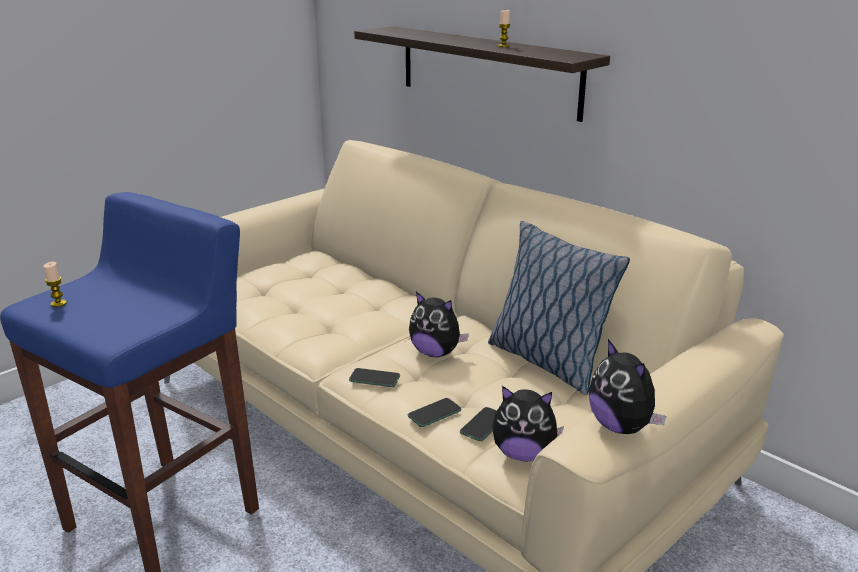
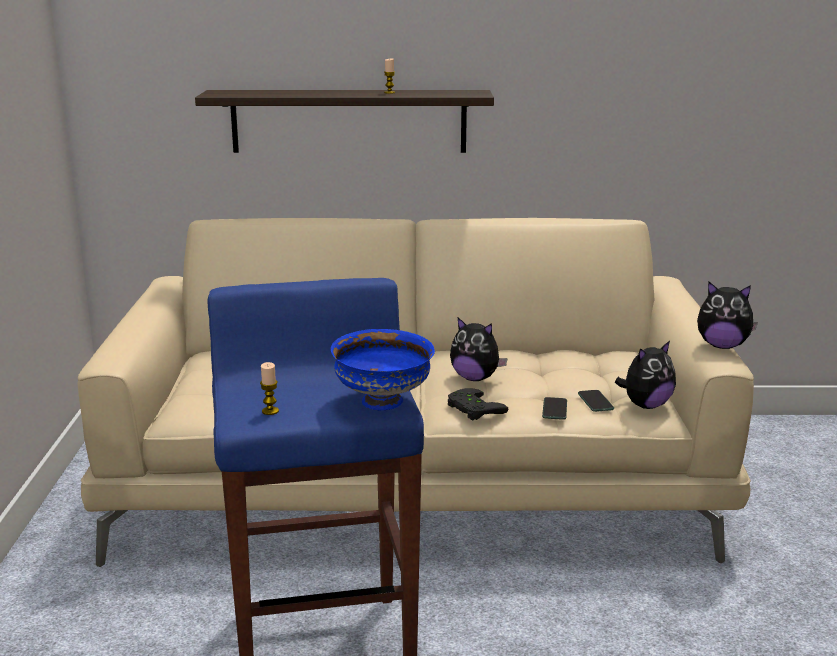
camera: 45 degrees left, 5 degrees down
phone [349,368,400,387] -> black game controller [448,388,509,421]
plush toy [409,292,469,357] -> plush toy turned 45 degrees clockwise [450,318,508,381]
pillow [488,221,630,395] -> none
none -> blue bowl [331,329,435,410]

